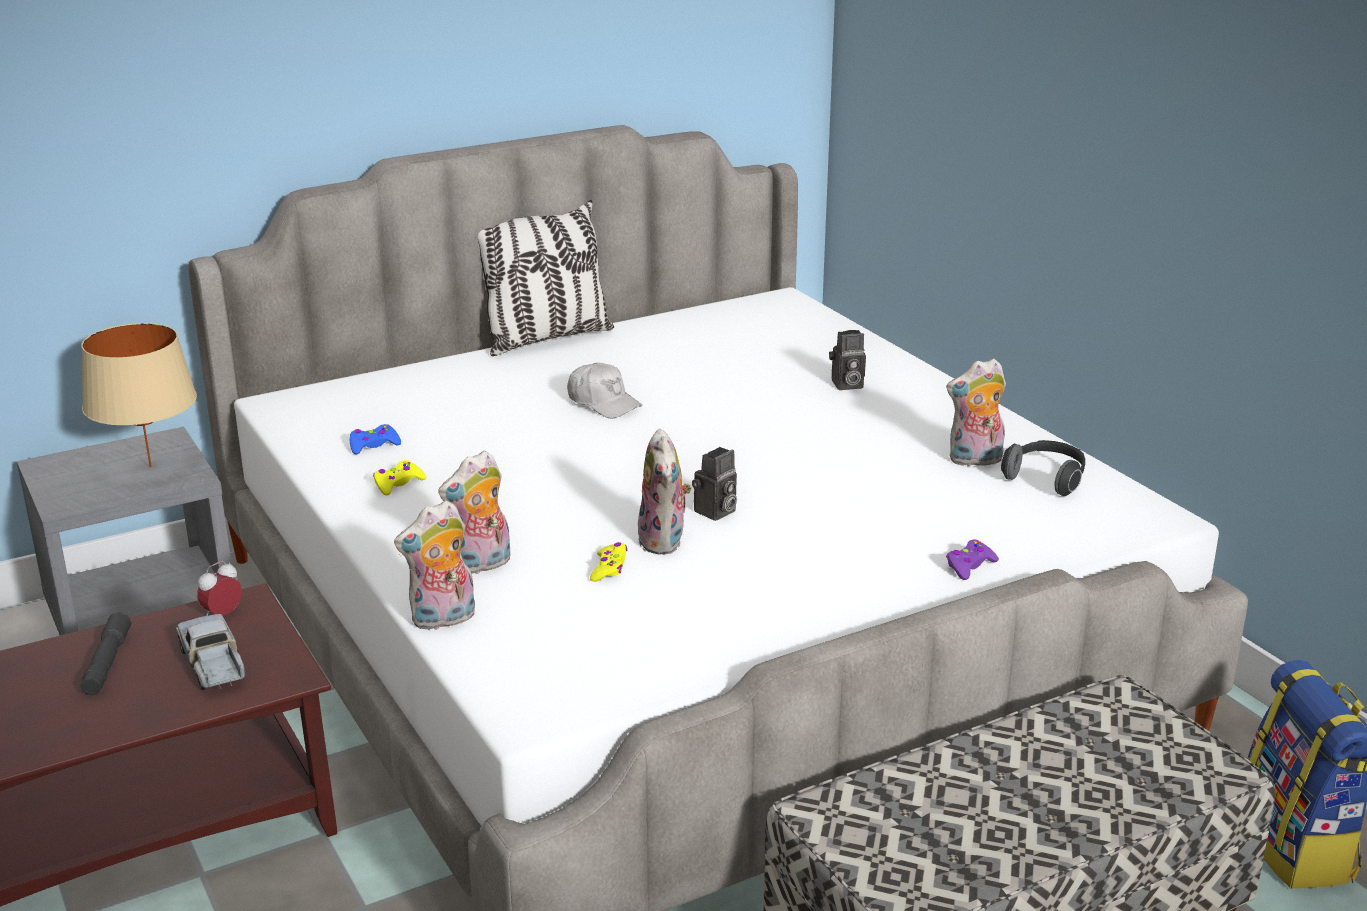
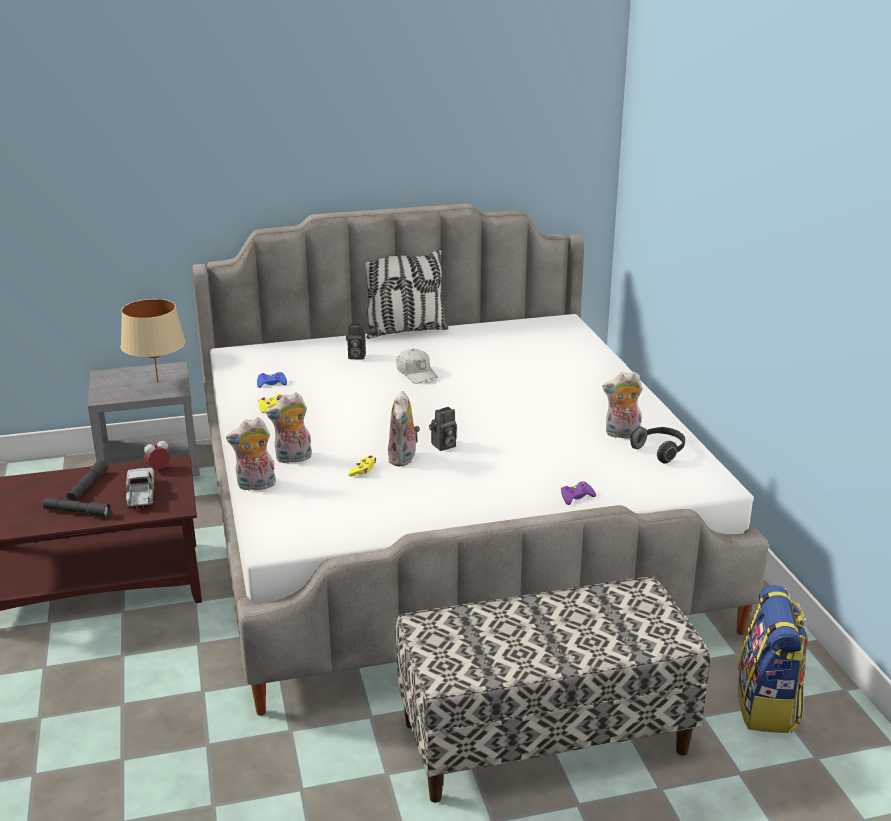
camera: 15 degrees right, 0 degrees up
camera [829,330,866,390] -> camera moved to [346,323,366,360]
none -> grey flashlight [43,497,111,518]

